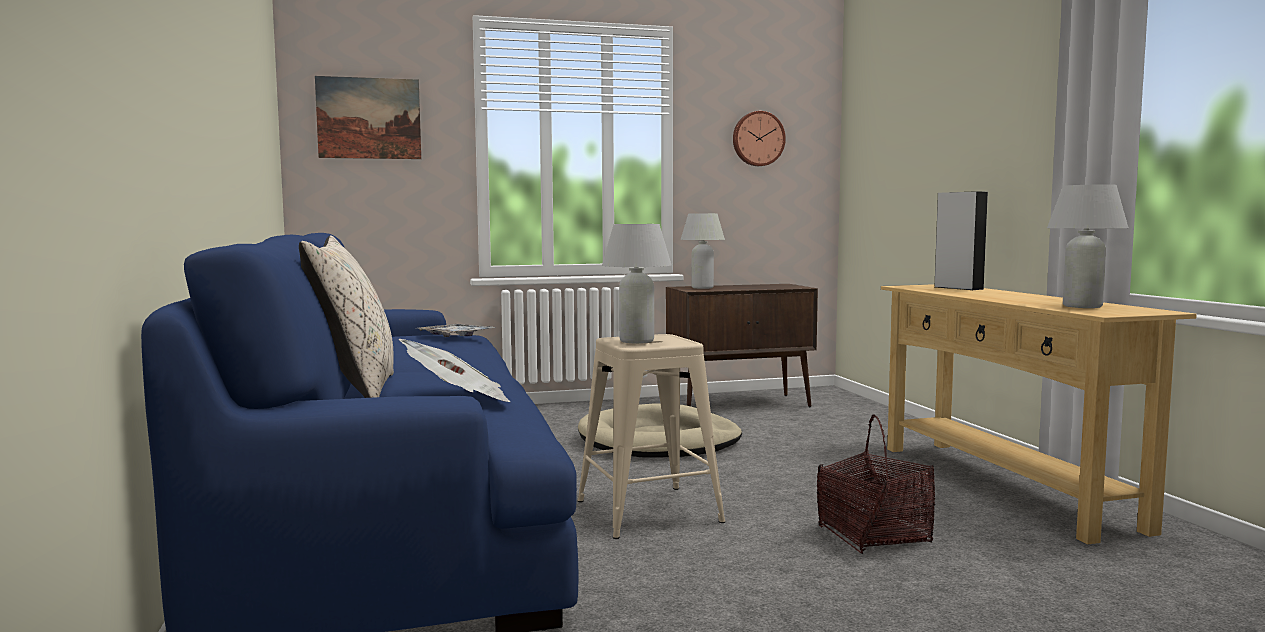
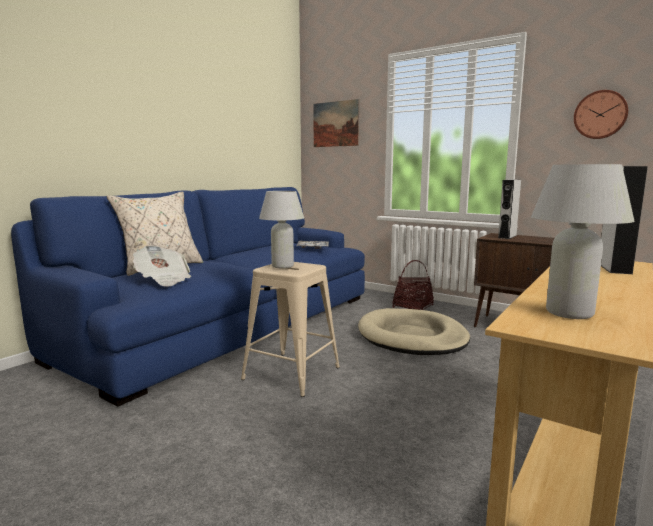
camera: 50 degrees right, 5 degrees up
white table lamp [681,213,725,289] -> grey speaker [498,180,521,239]
basket [817,415,935,554] -> basket moved to [392,260,434,310]

